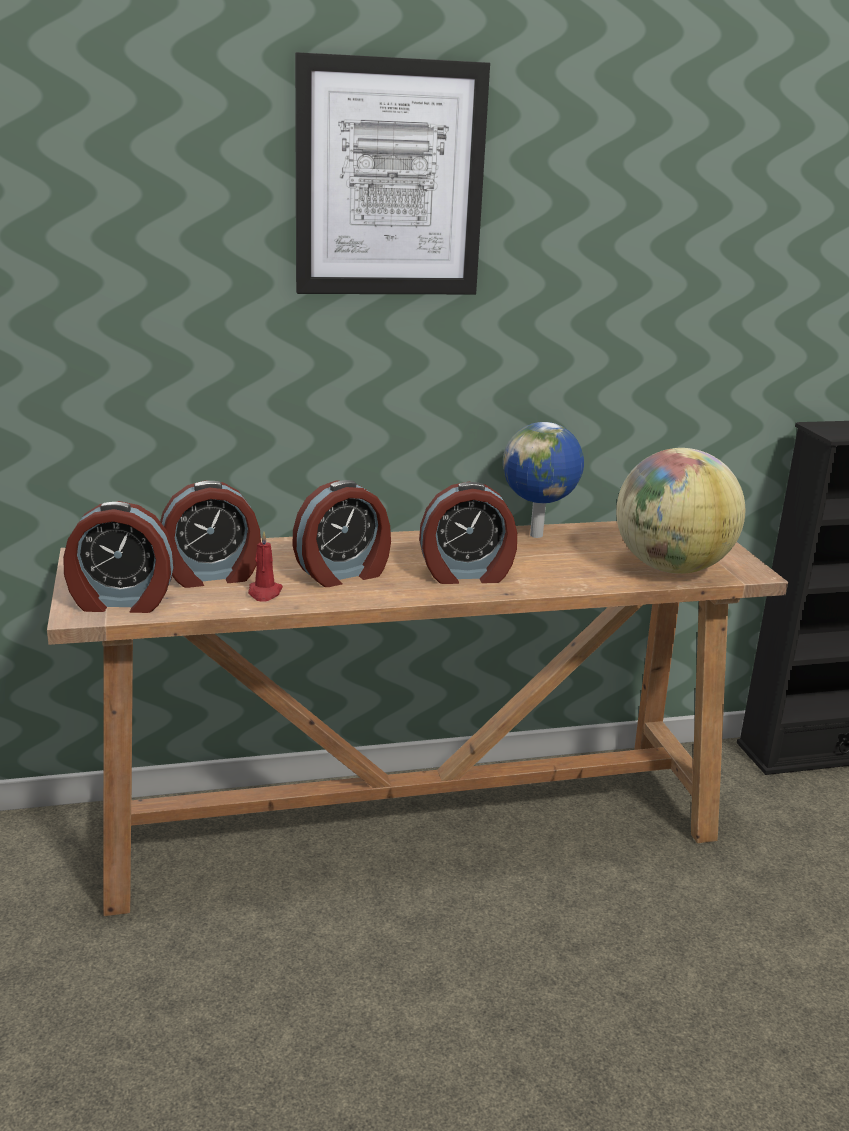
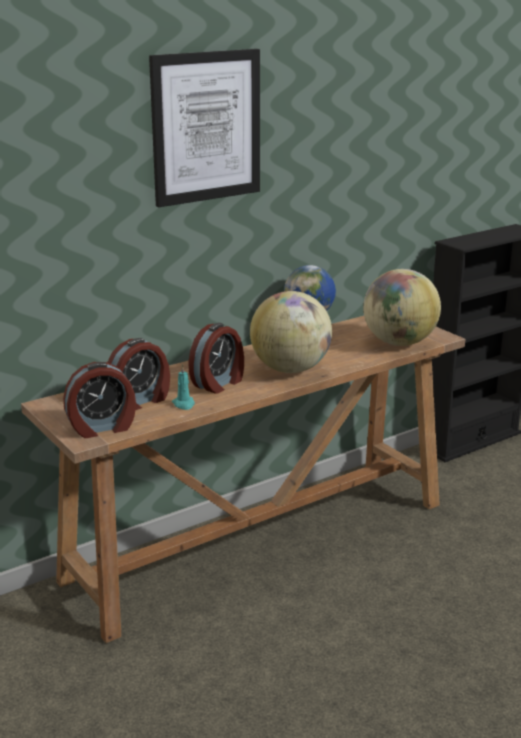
camera: 20 degrees left, 0 degrees up
red candle [248,531,283,602] -> turquoise candle [172,364,195,410]
alarm clock [419,482,517,584] -> globe [250,291,332,373]

